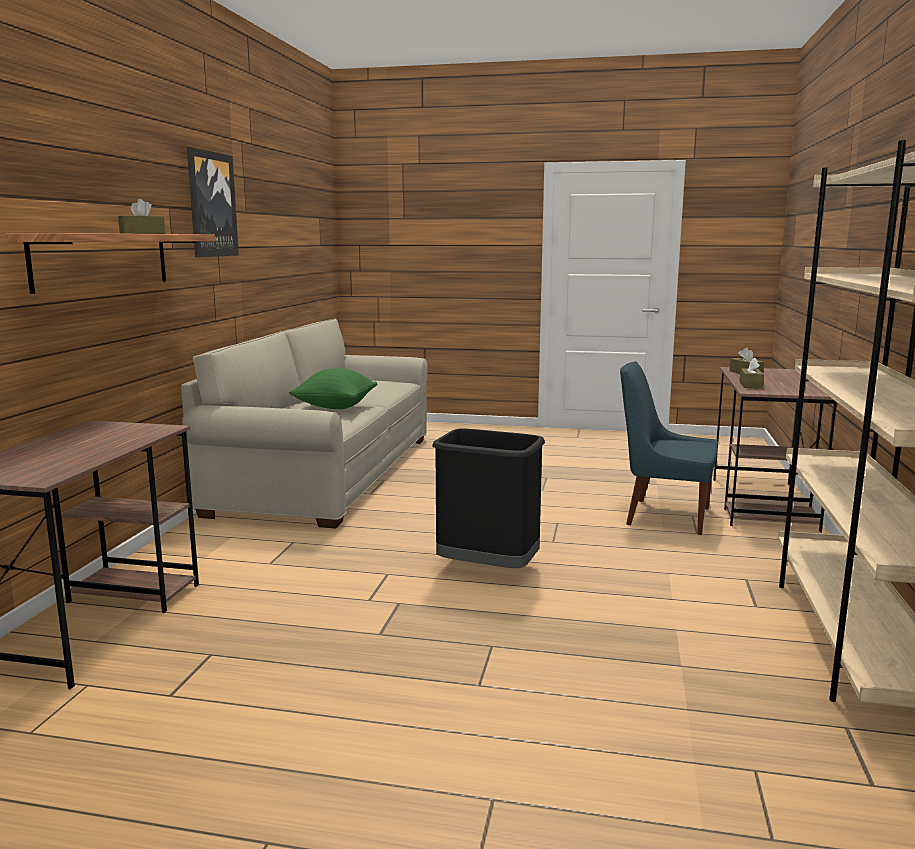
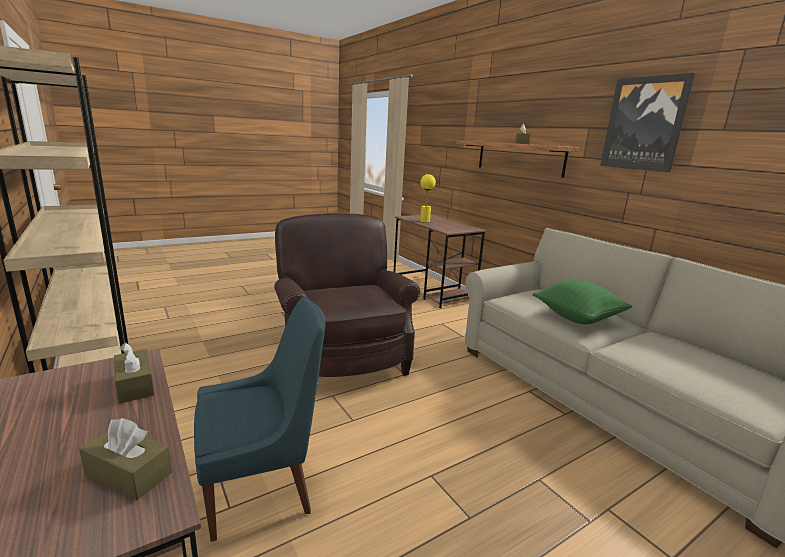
camera: 135 degrees right, 5 degrees up
black trash can [433,429,545,568] -> brown armchair [274,213,420,377]
none -> yellow table lamp [420,174,436,223]

